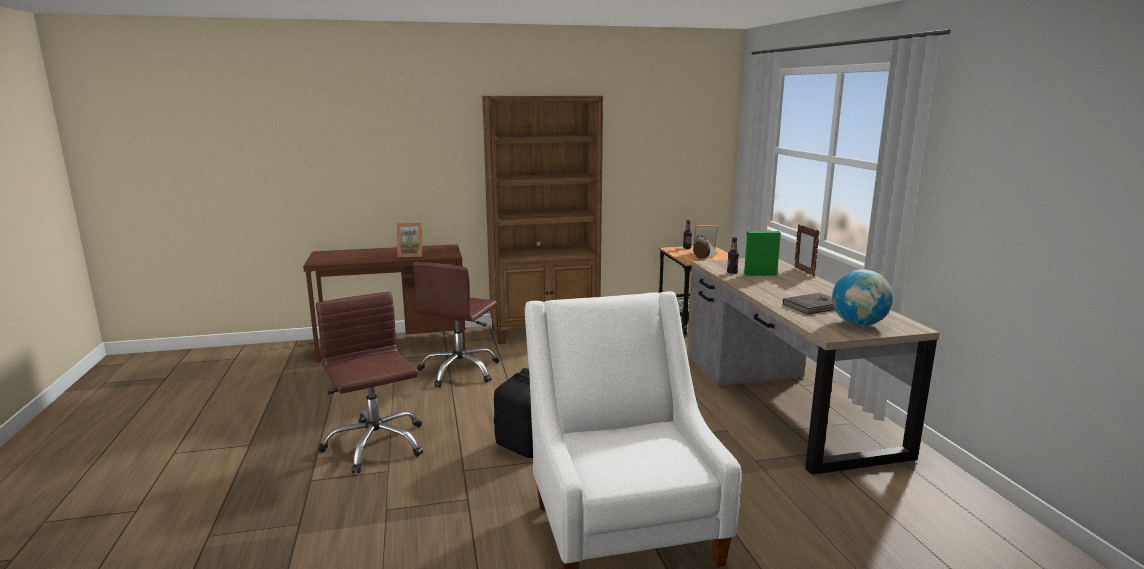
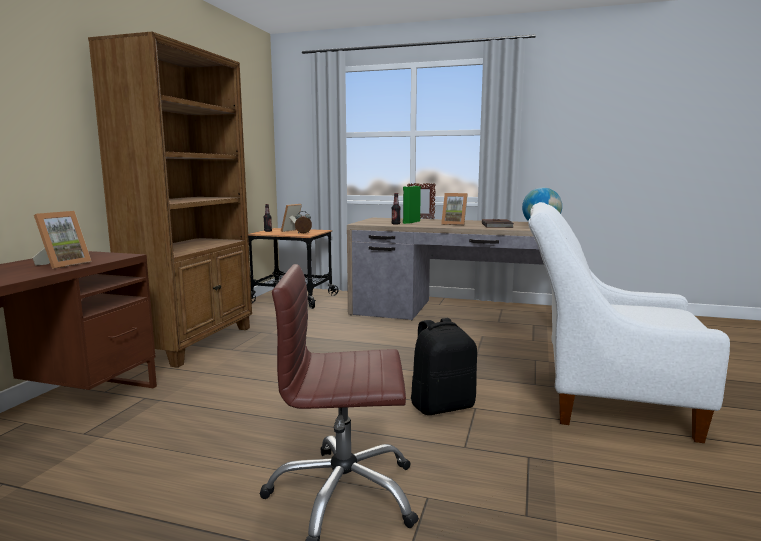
camera: 60 degrees left, 5 degrees down
brown office chair [413,262,499,387] -> none
none -> picture frame [441,193,468,225]

